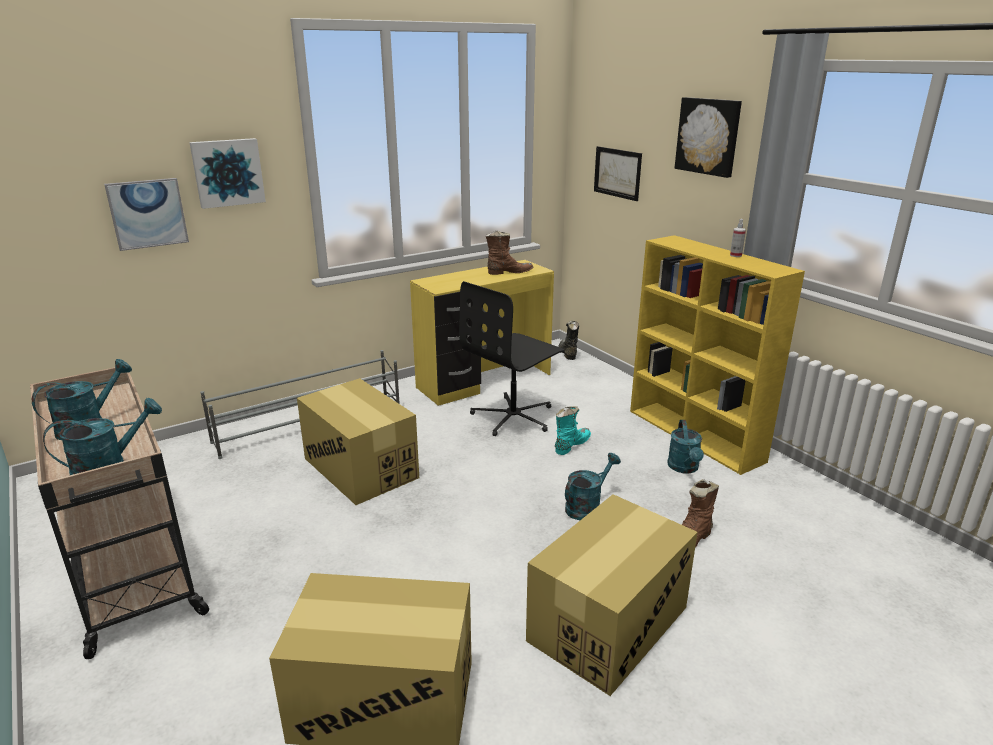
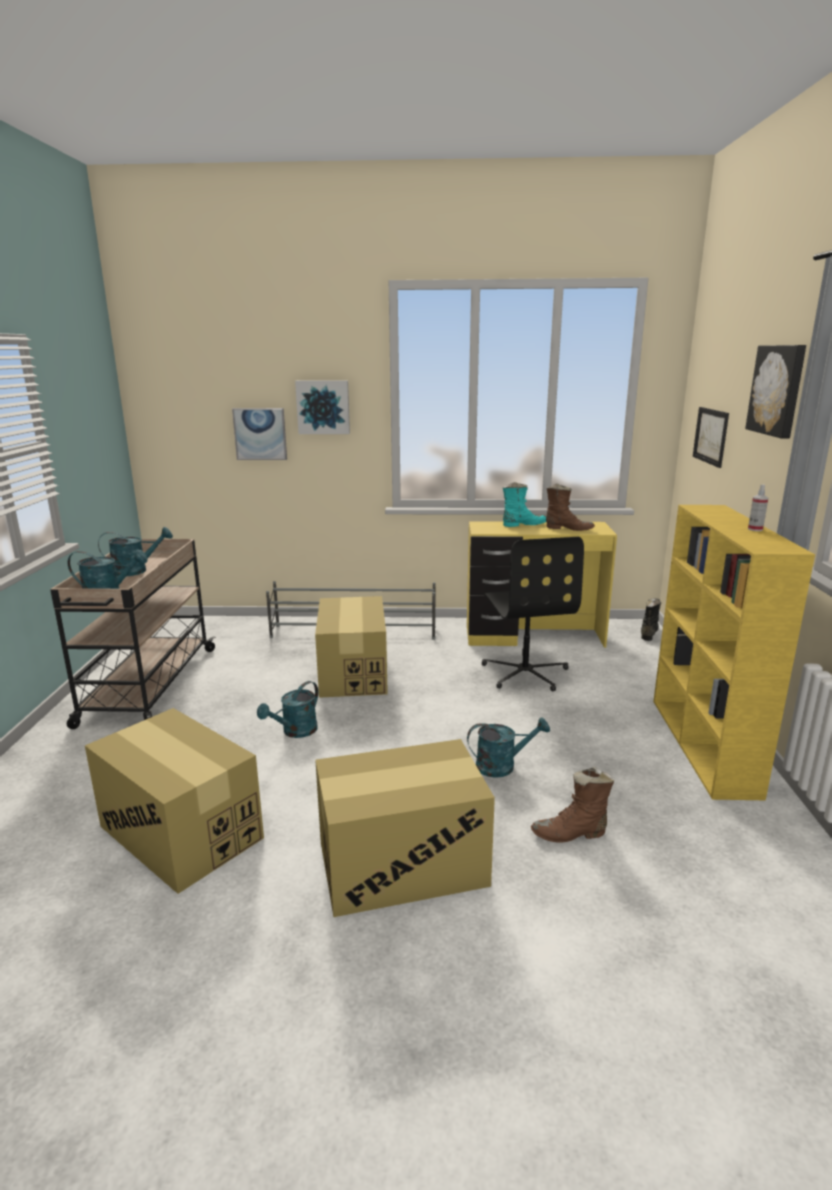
camera: 35 degrees right, 5 degrees down
black office chair [459,281,564,436] -> black office chair turned 90 degrees counterclockwise [482,537,584,691]
turquoise boot [555,406,591,455] -> turquoise boot moved to [503,482,546,527]
turquoise watering can [667,420,704,474] -> turquoise watering can moved to [257,681,318,738]

